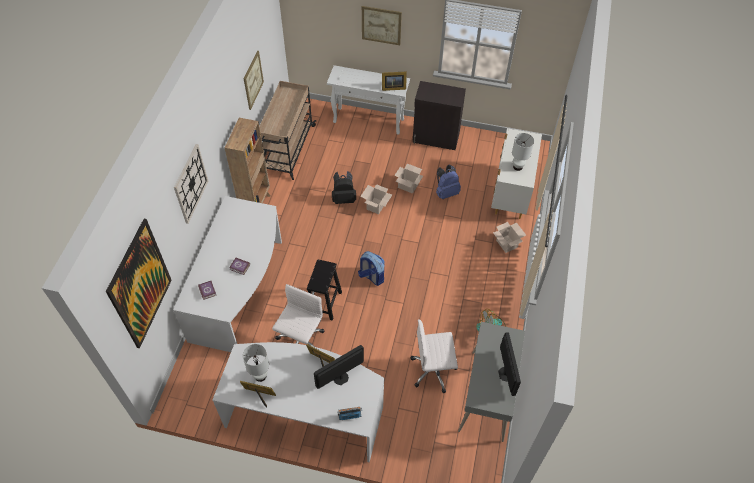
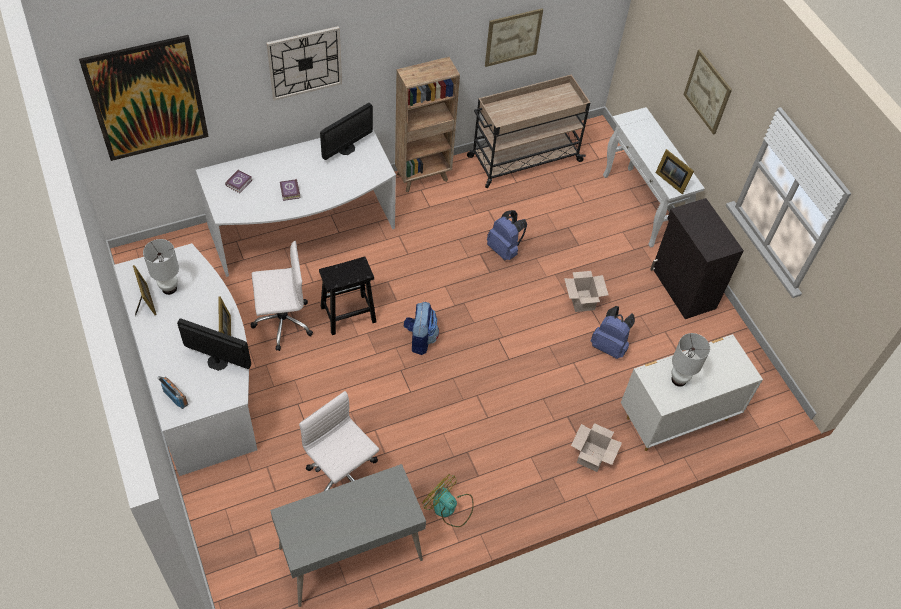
camera: 50 degrees right, 0 degrees up
black backpack [332,171,356,204] -> blue backpack [487,210,527,261]
cardboard box [360,184,392,214] -> none
monitor [498,332,521,396] -> monitor moved to [320,103,373,160]

